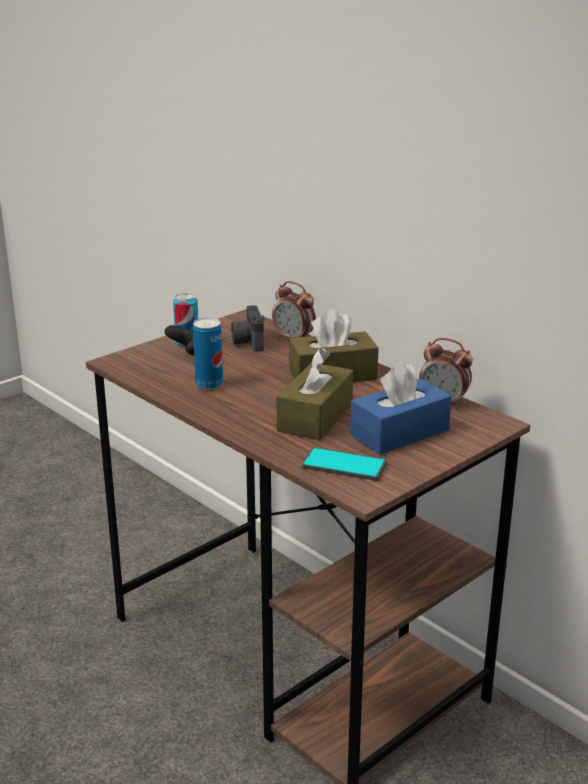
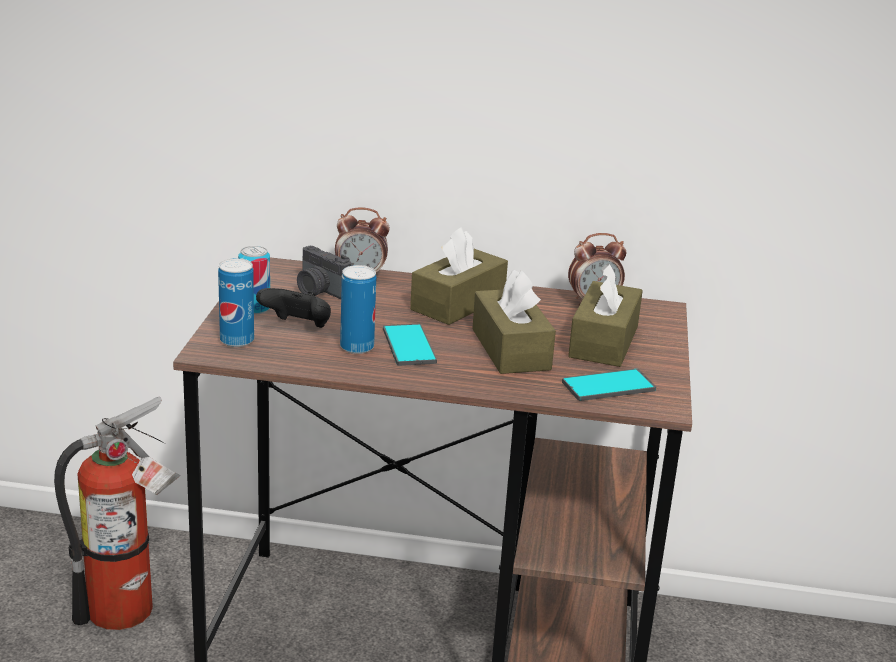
camera: 40 degrees left, 0 degrees up
blue tissue box [350,361,452,454] -> brown tissue box [568,263,643,367]
none -> fire extinguisher [54,397,180,630]
none -> can [218,258,254,347]
none -> phone [383,324,437,366]

